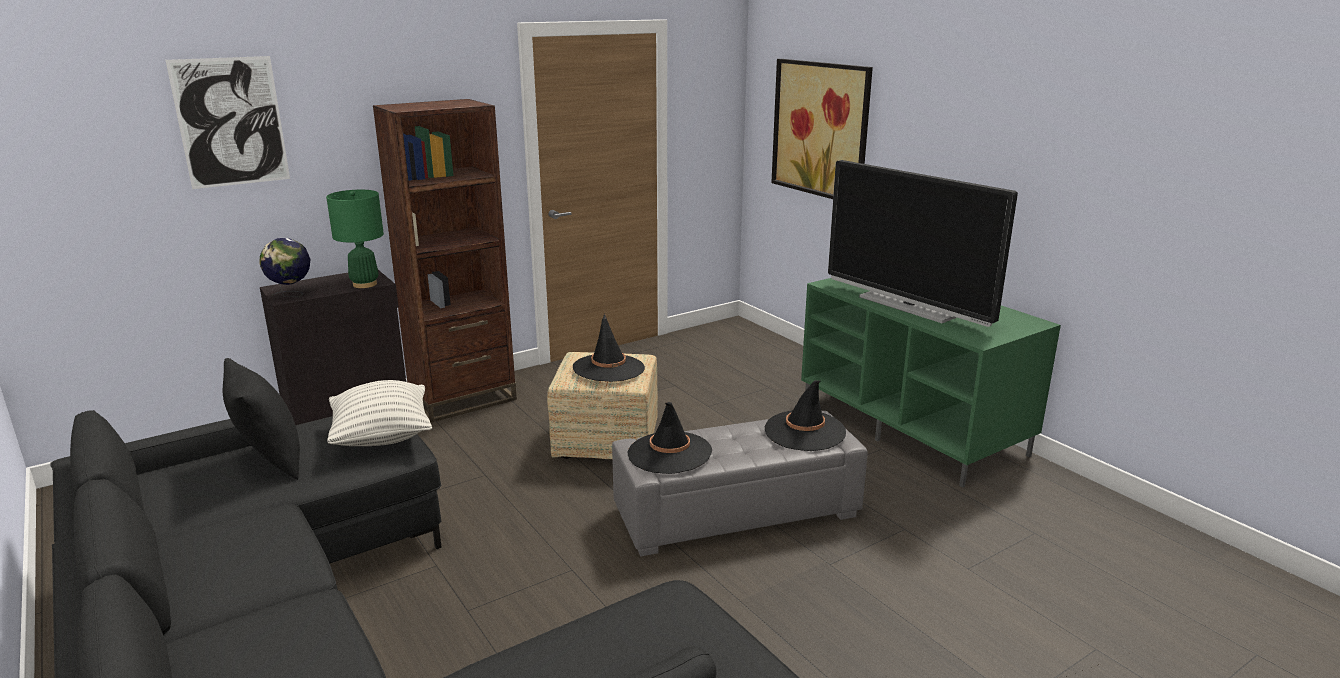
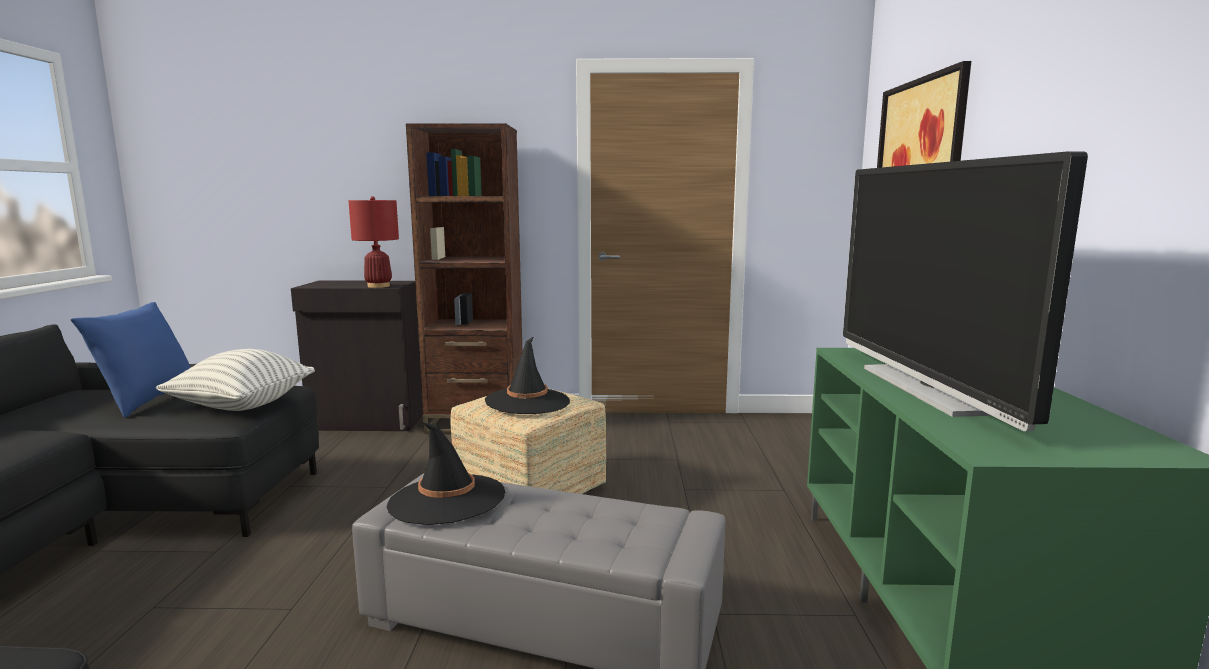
camera: 35 degrees right, 10 degrees down
picture [166,56,290,189] -> none
black pillow [223,358,300,480] -> blue pillow [70,302,191,418]
globe [259,238,311,297] -> none
green table lamp [326,190,384,288] -> red table lamp [349,196,399,288]
black hat [764,380,846,451] -> none

